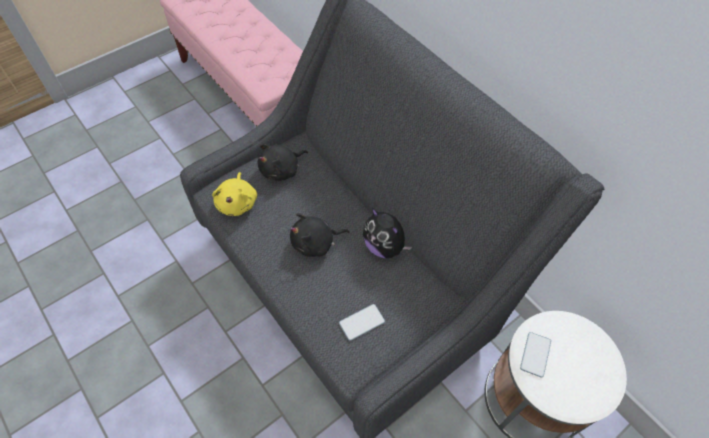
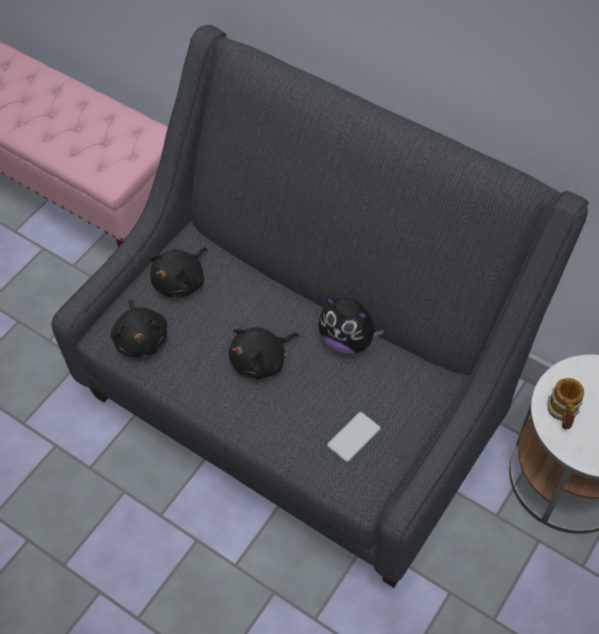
camera: 15 degrees left, 0 degrees up
yellow plush toy [212,172,257,216] -> black plush toy [111,299,167,358]
phone [520,332,551,378] -> mug [548,378,584,429]

